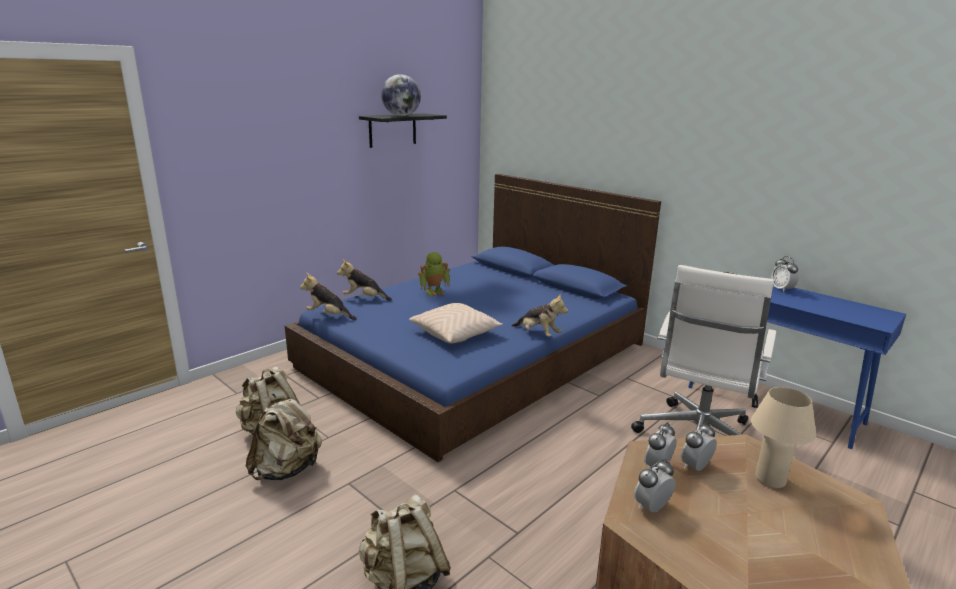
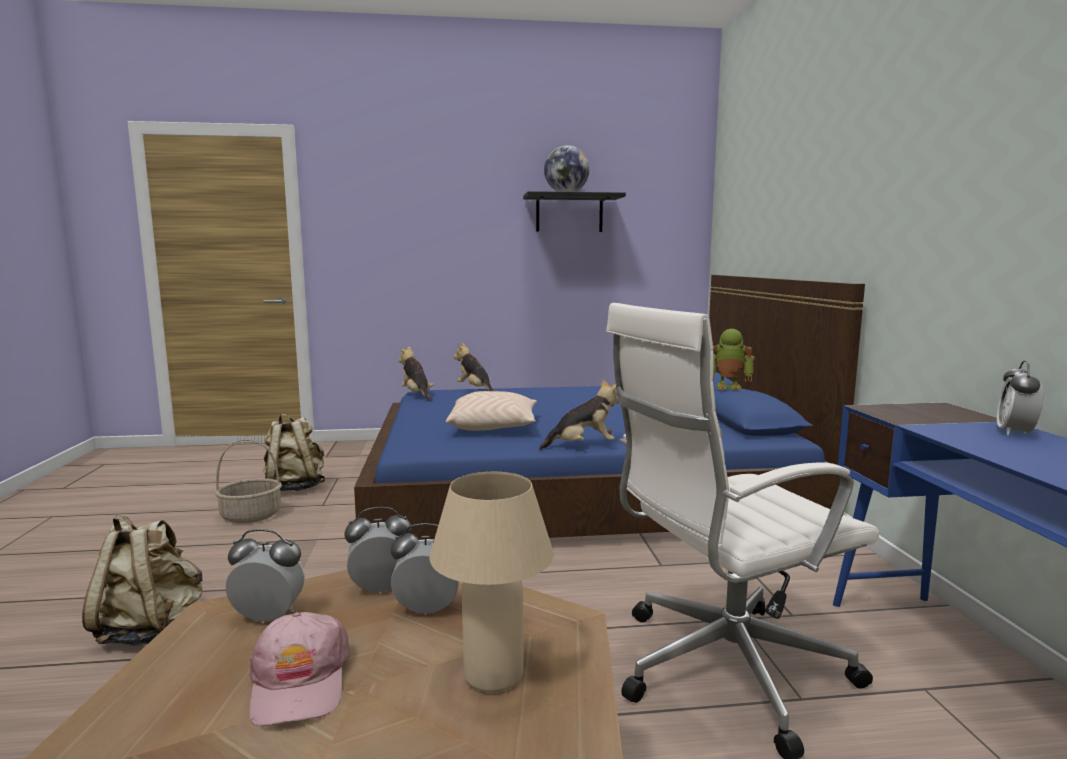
camera: 40 degrees right, 10 degrees down
beige backpack [246,394,322,480] -> basket [215,439,282,523]
toy robot [418,252,450,297] -> toy robot moved to [713,329,755,391]
plush toy [512,294,568,337] -> plush toy turned 90 degrees counterclockwise [539,379,619,450]
none -> pink cap [249,612,350,727]

